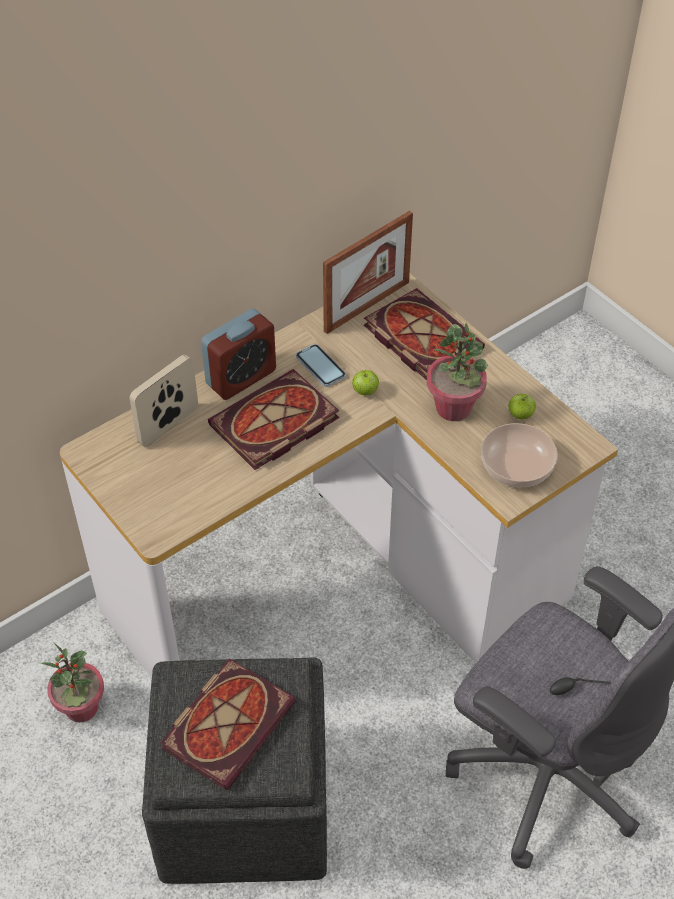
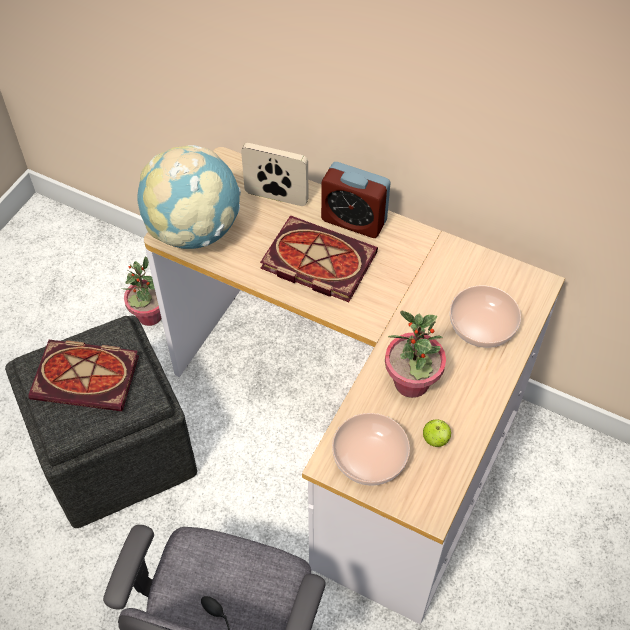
camera: 65 degrees right, 5 degrees up
phone [296,344,346,387] -> none
picture frame [323,211,413,334] -> none
apple [352,370,379,396] -> none
book [364,288,485,380] -> bowl [450,286,521,348]
none -> globe [137,145,241,249]

